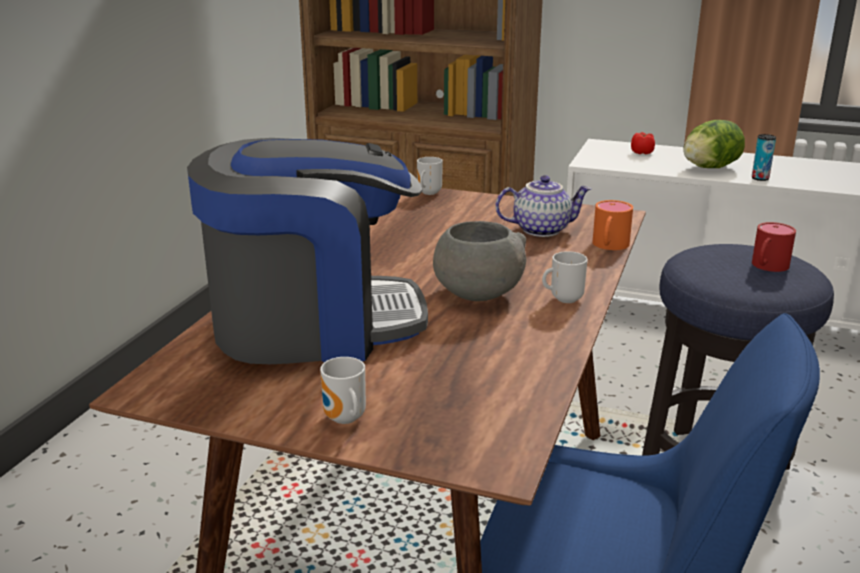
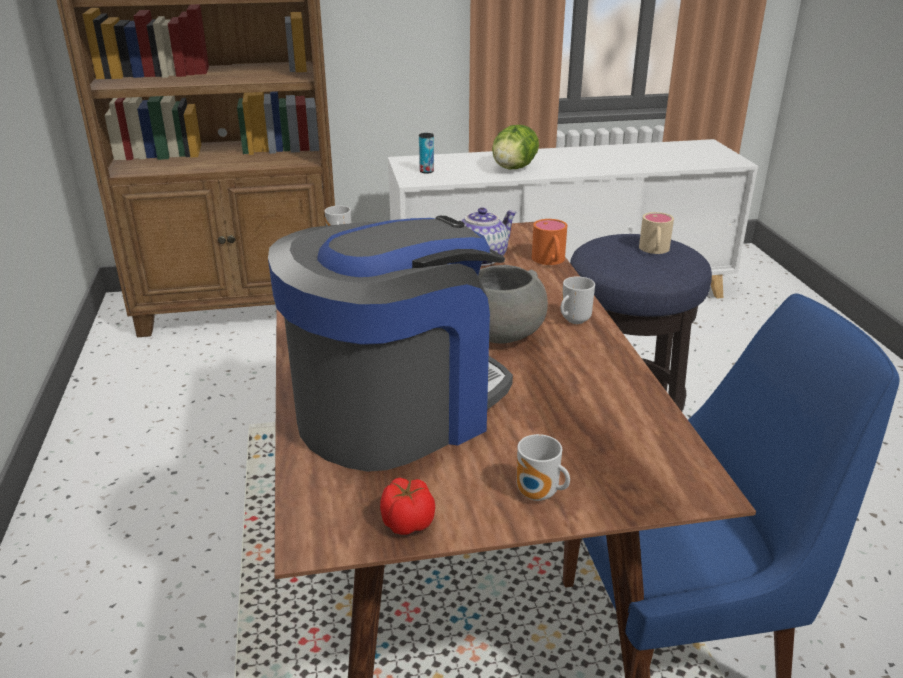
camera: 30 degrees left, 5 degrees up
tomato [631,132,655,154] -> tomato moved to [380,478,435,535]
can [752,134,776,181] -> can moved to [419,133,434,174]
red mug [752,222,796,272] -> beige mug [639,212,674,254]

